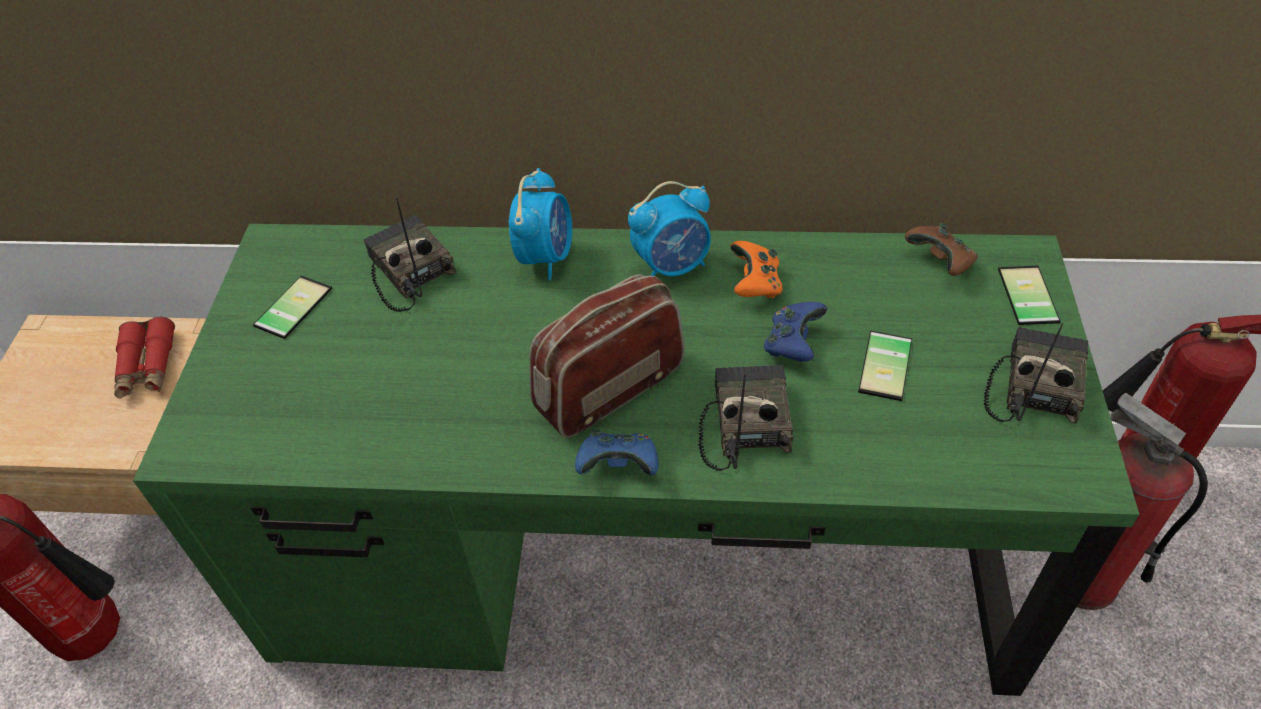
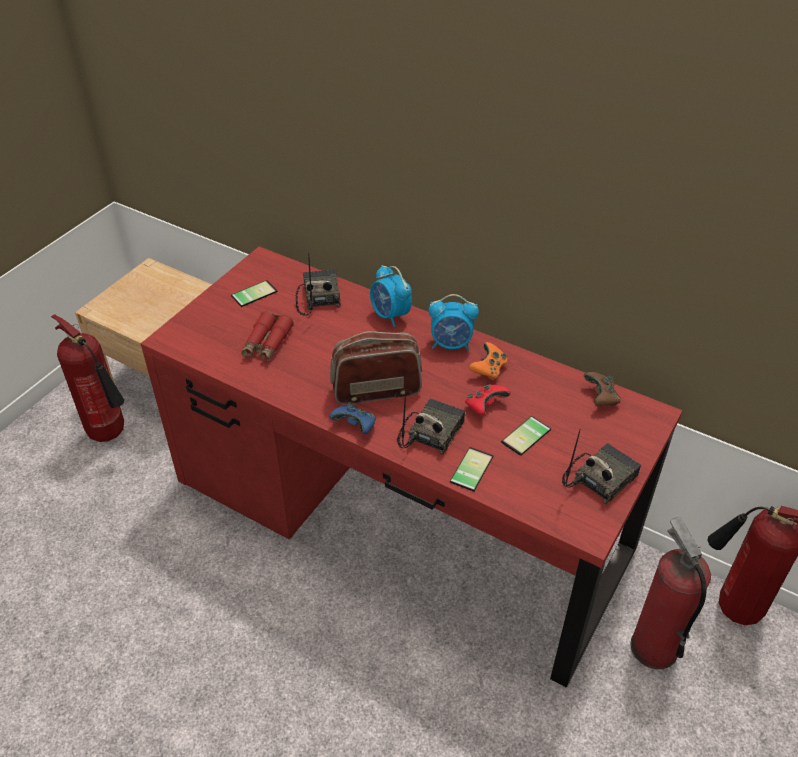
camera: 25 degrees right, 5 degrees down
red binoculars [114,316,175,399] -> red binoculars moved to [241,311,294,362]
green desk [133,224,1140,696] -> red desk [141,246,683,688]
alarm clock [509,168,572,280] -> alarm clock turned 105 degrees clockwise [370,265,412,327]
blue game controller [764,302,827,362] -> red game controller [465,384,511,415]
phone [997,266,1061,325] -> phone moved to [450,447,494,491]

